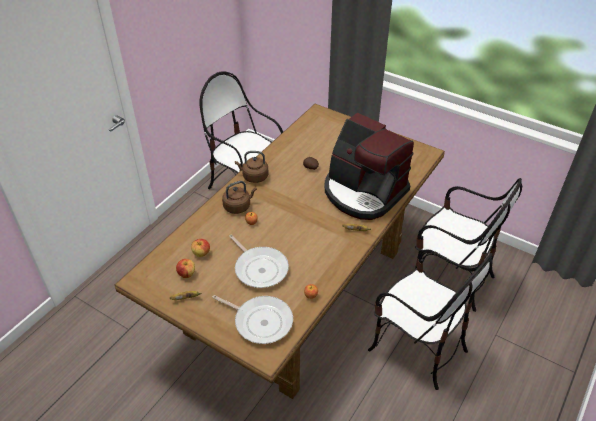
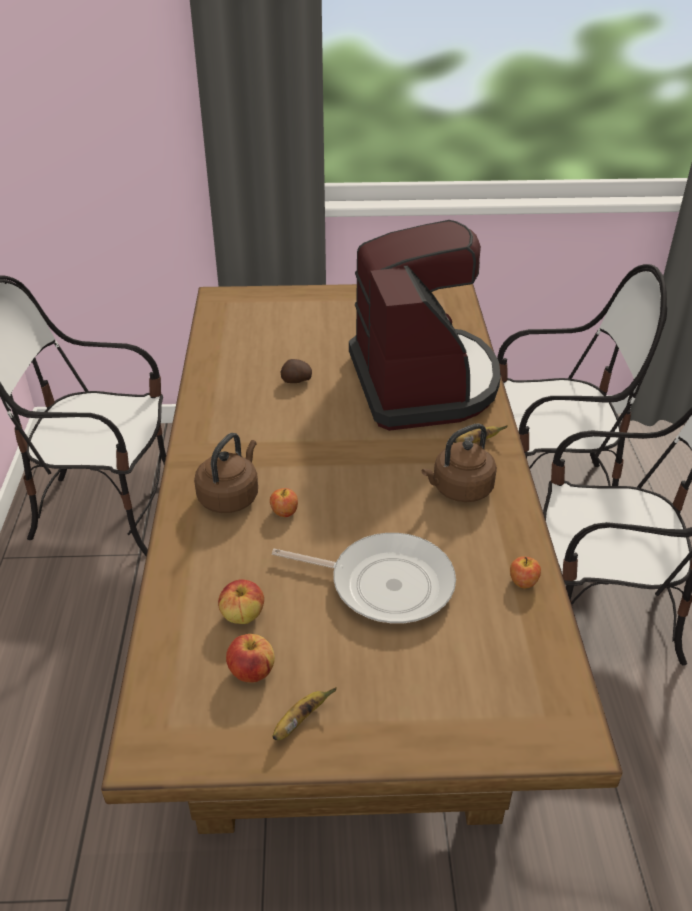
camera: 35 degrees left, 5 degrees down
frying pan [212,295,293,344] -> none
brown kettle [235,151,269,183] -> brown kettle moved to [422,423,497,502]
coffee machine [325,113,414,220] -> coffee machine turned 105 degrees counterclockwise [349,220,501,431]

